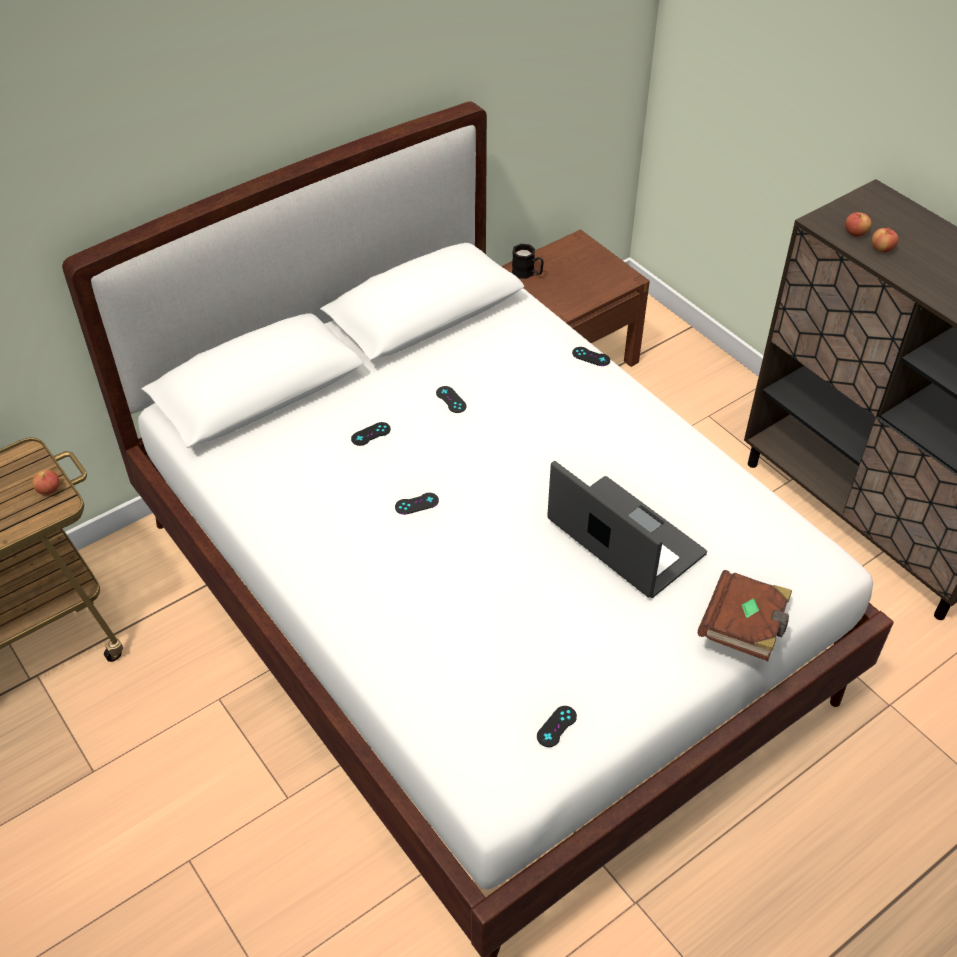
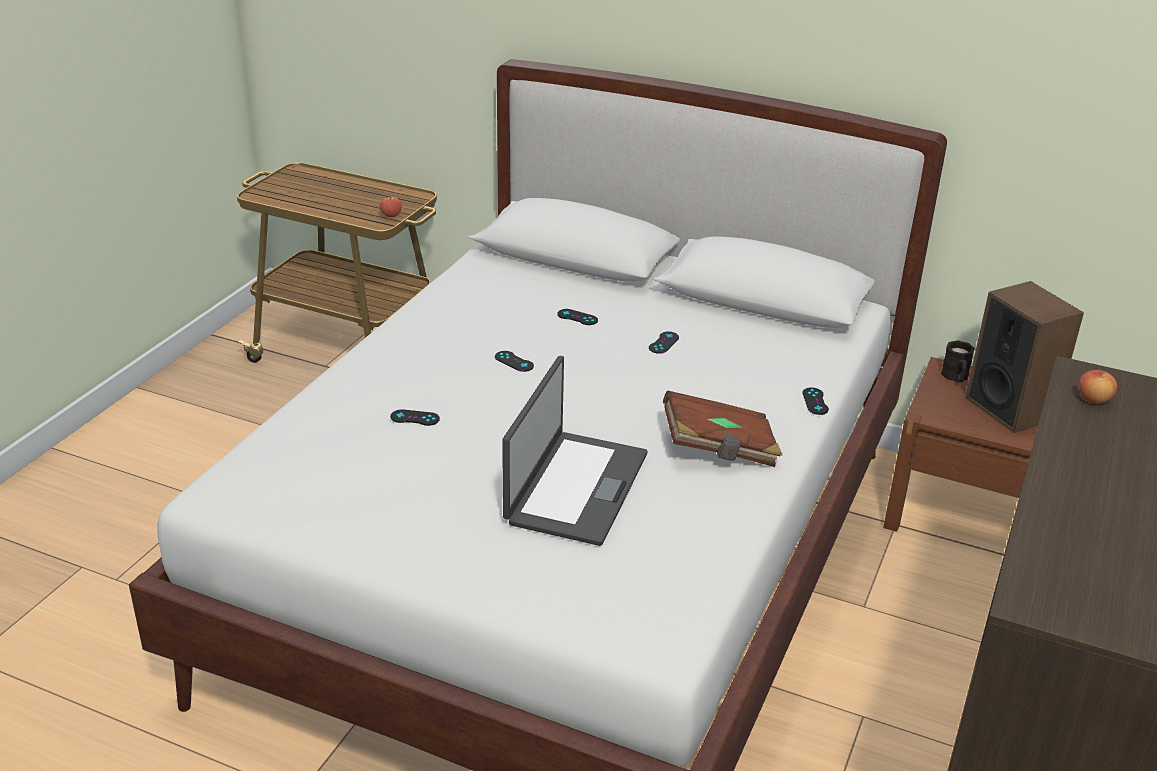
camera: 60 degrees right, 15 degrees down
black game controller [537,706,577,747] -> black game controller moved to [390,409,440,426]
brown book [698,570,792,661] -> brown book moved to [663,391,783,467]
apple [872,228,898,253] -> none
none -> speaker [965,281,1084,433]

